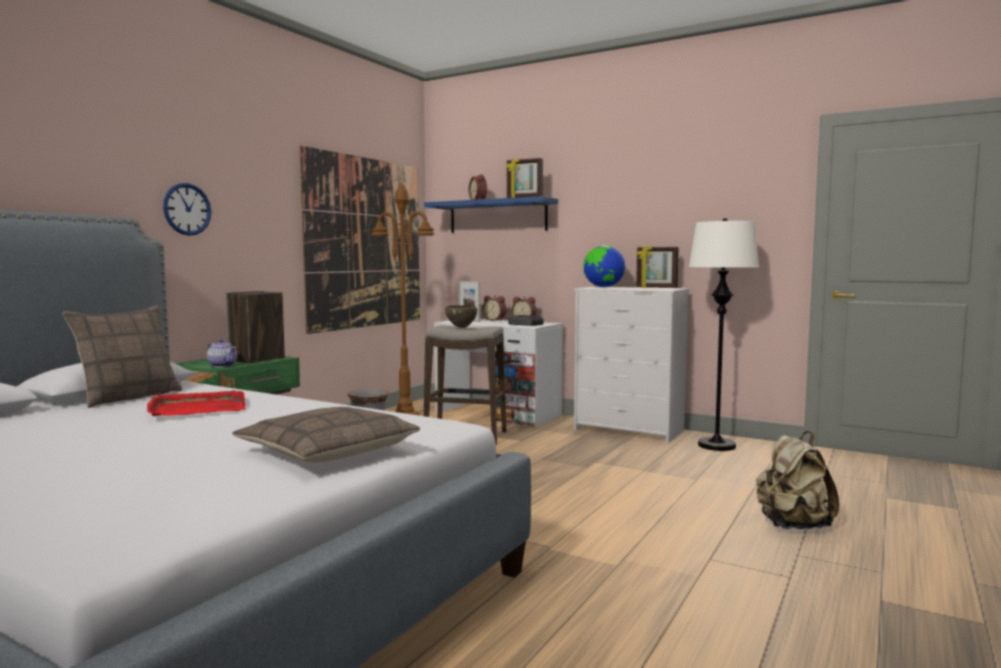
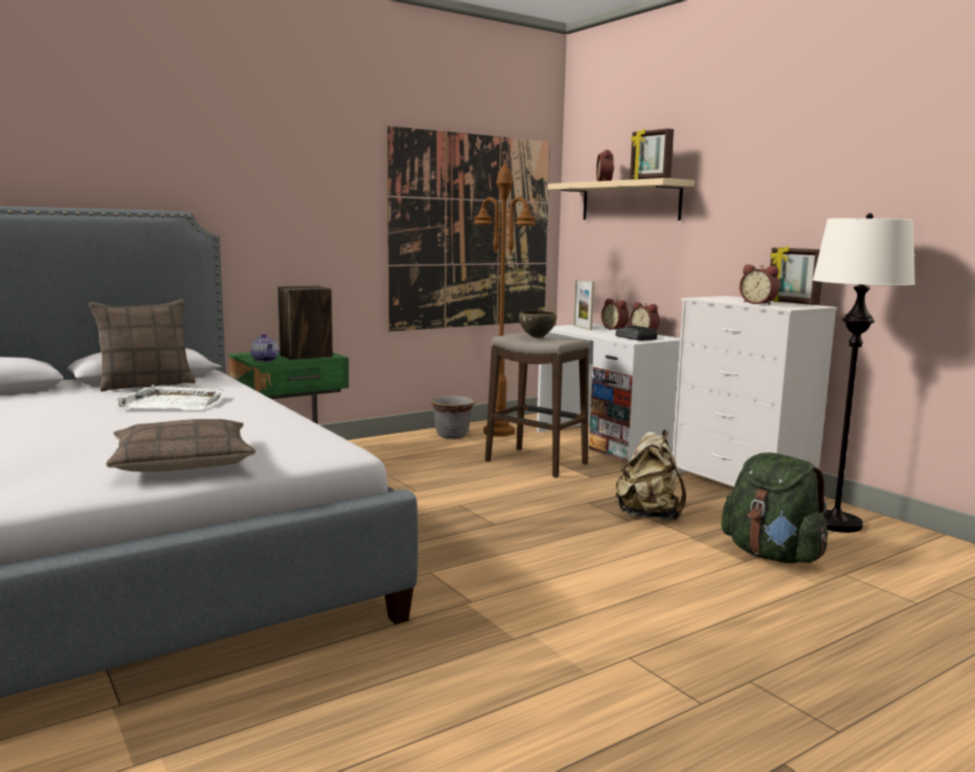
camera: 25 degrees right, 5 degrees up
red tray [147,390,246,416] -> white tray [113,385,224,410]
wall clock [163,183,211,236] -> none
blue shelf [424,196,558,233] -> beige shelf [548,178,695,221]
globe [583,245,625,287] -> none
beige backpack [756,431,839,529] -> beige backpack moved to [615,430,686,520]
none -> green backpack [721,452,828,563]
none -> alarm clock [739,264,780,305]

